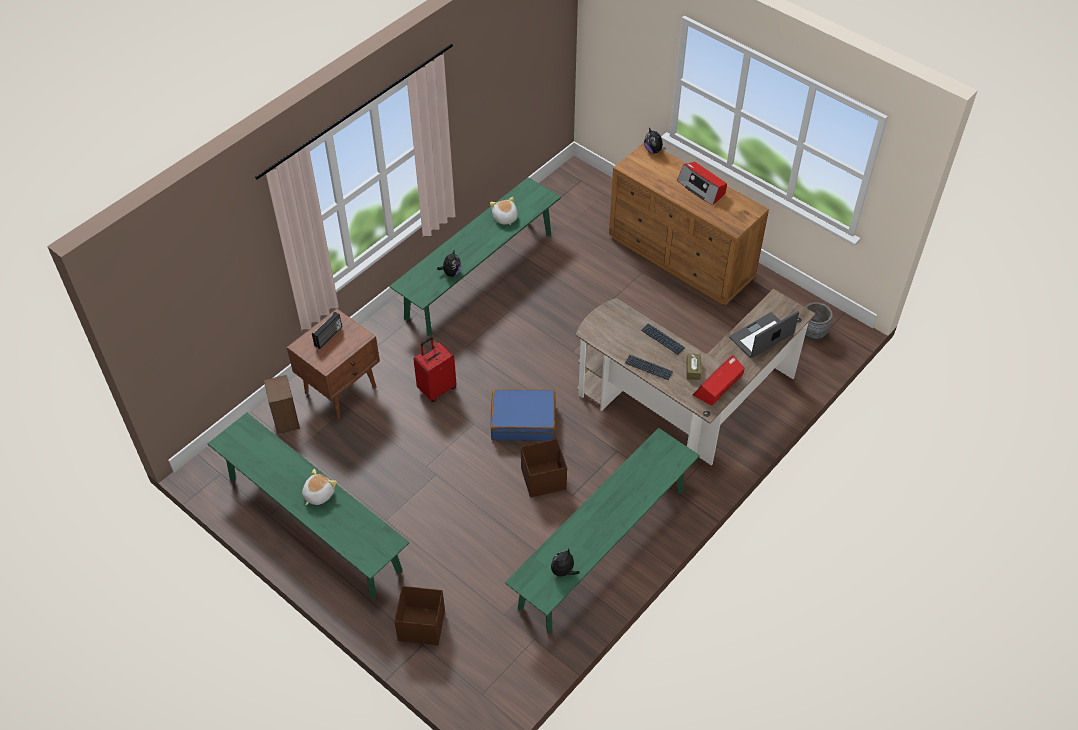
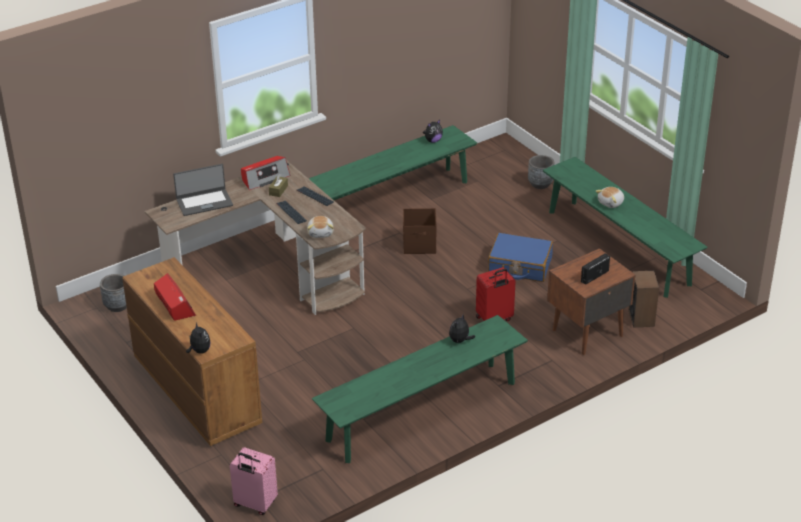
camera: 165 degrees left, 15 degrees down
brown storage box [394,586,445,645] -> grey planter [528,155,554,189]
plush toy [490,197,518,225] -> plush toy moved to [307,216,334,238]
blue suitcase [491,389,556,441] -> blue suitcase moved to [488,233,553,282]
none -> pink suitcase [230,447,278,515]

